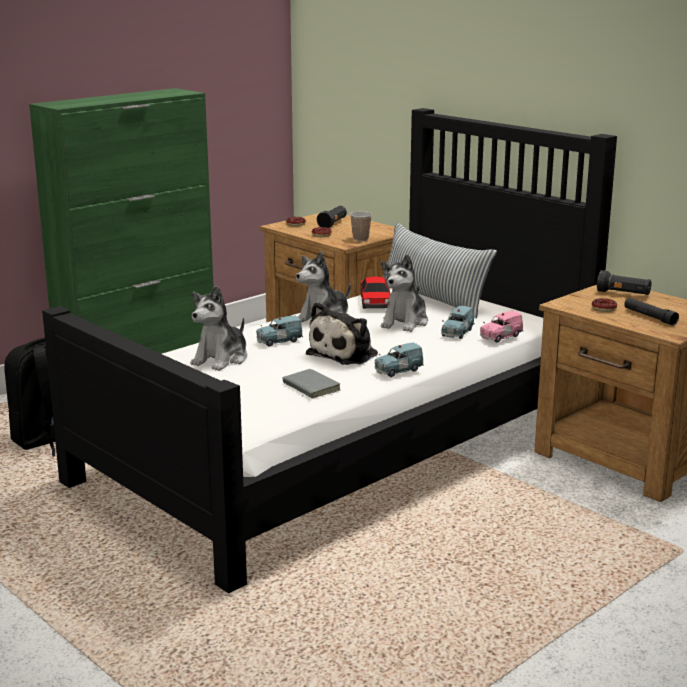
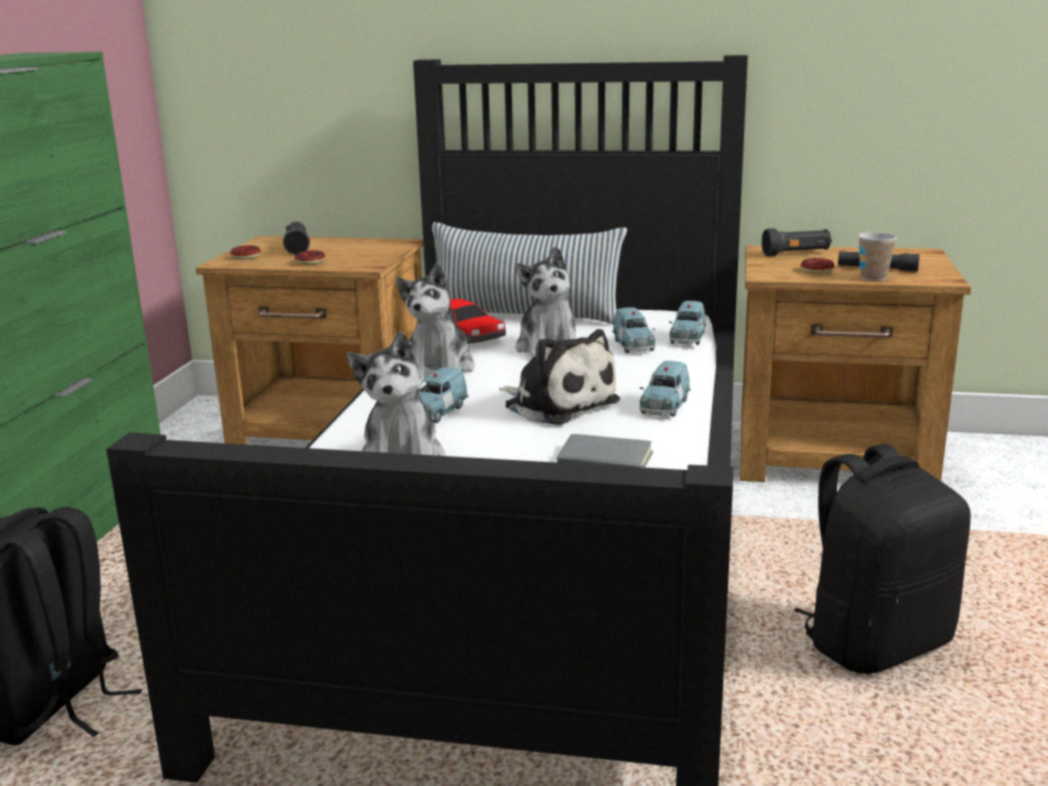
camera: 35 degrees left, 0 degrees up
plush toy [306,302,378,365] -> plush toy turned 45 degrees counterclockwise [499,329,620,425]
cup [350,211,372,241] -> cup moved to [858,232,897,281]
pink toy car [480,311,524,343] -> blue toy car [669,301,707,345]
none -> black backpack [794,443,971,674]

